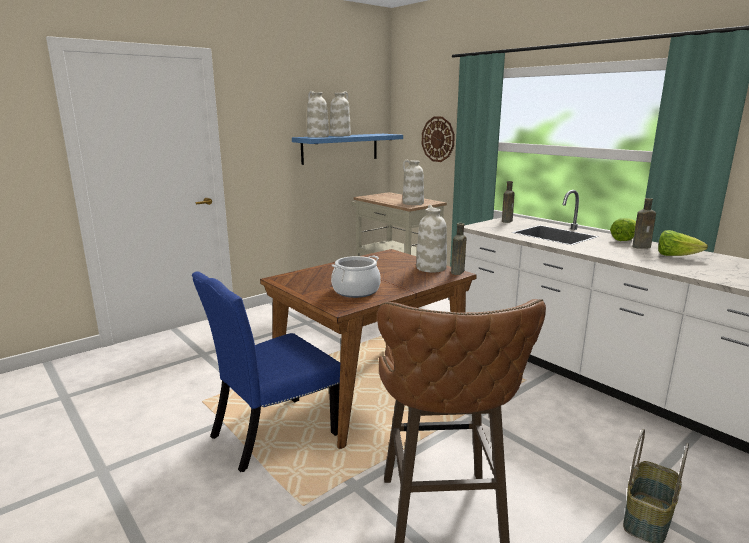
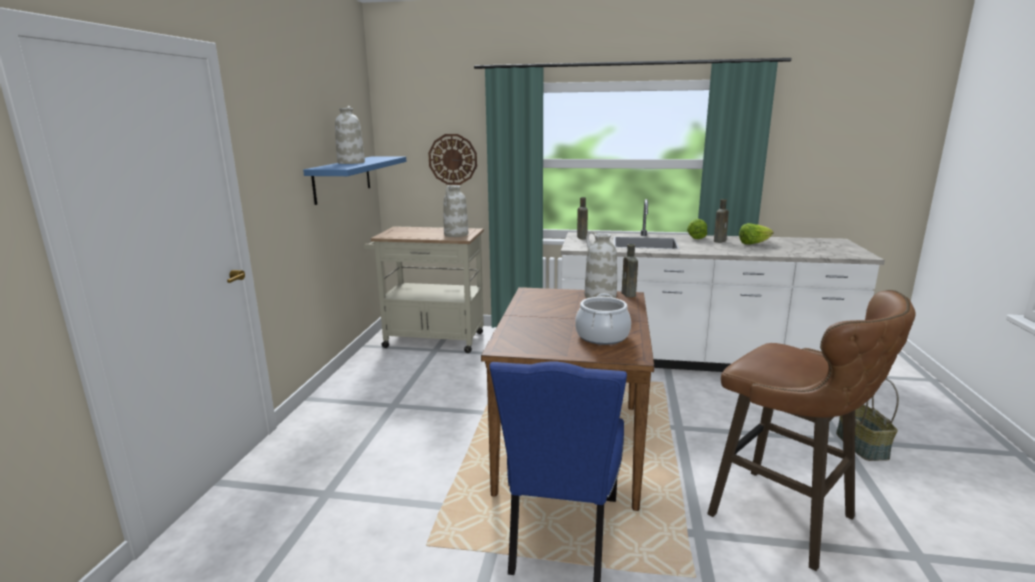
camera: 40 degrees left, 0 degrees up
white vase [307,91,329,138] -> none

